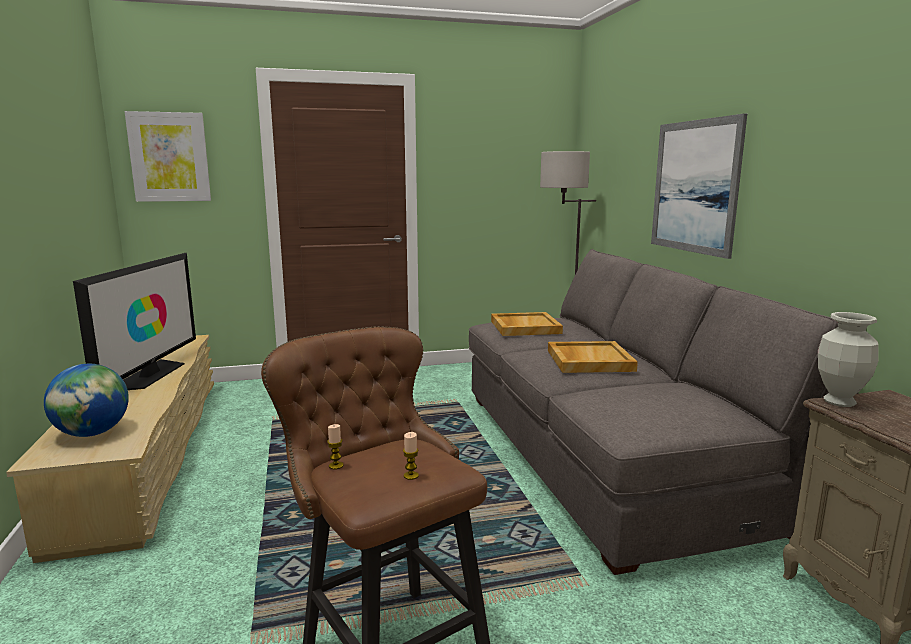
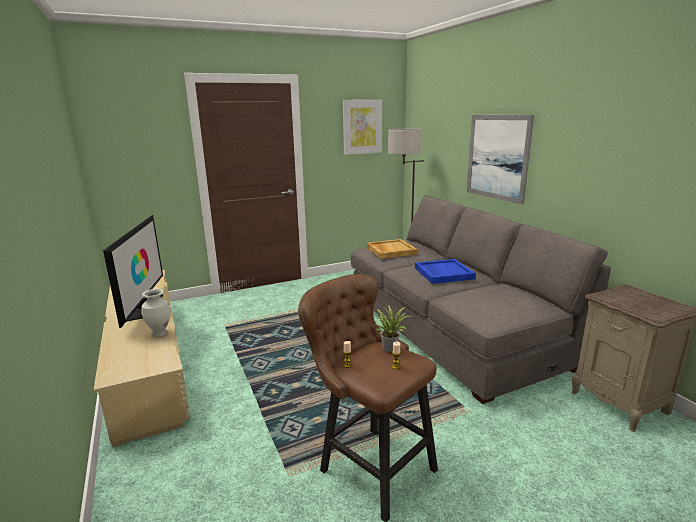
camera: 10 degrees left, 5 degrees up
globe [44,364,129,437] -> none
picture [125,111,211,202] -> picture moved to [343,99,382,155]
beige tray [548,341,638,373] -> blue tray [415,259,476,284]
vase [818,312,879,407] -> vase moved to [141,289,171,337]
none -> potted plant [375,305,412,352]

